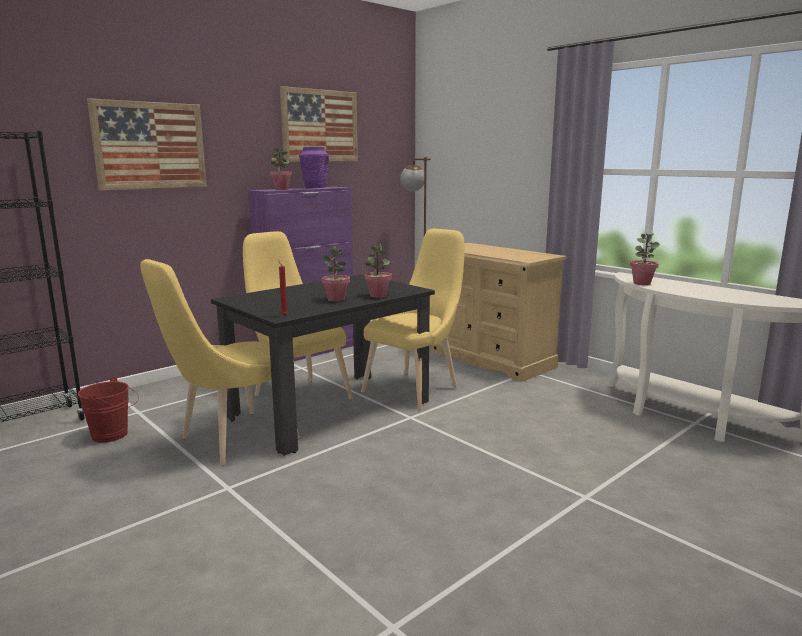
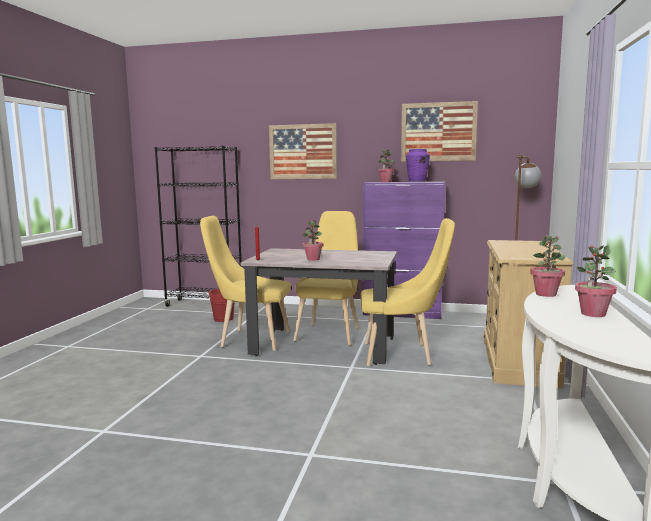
camera: 55 degrees right, 5 degrees down
black dining table [211,274,435,456] -> beige dining table [241,248,397,365]
potted plant [364,244,392,298] -> potted plant moved to [575,245,617,317]

